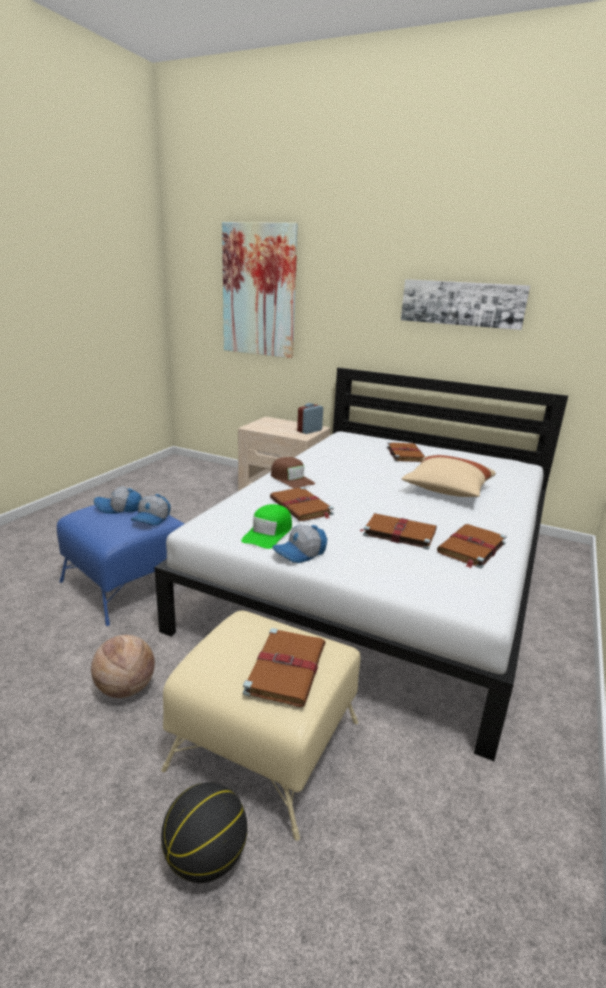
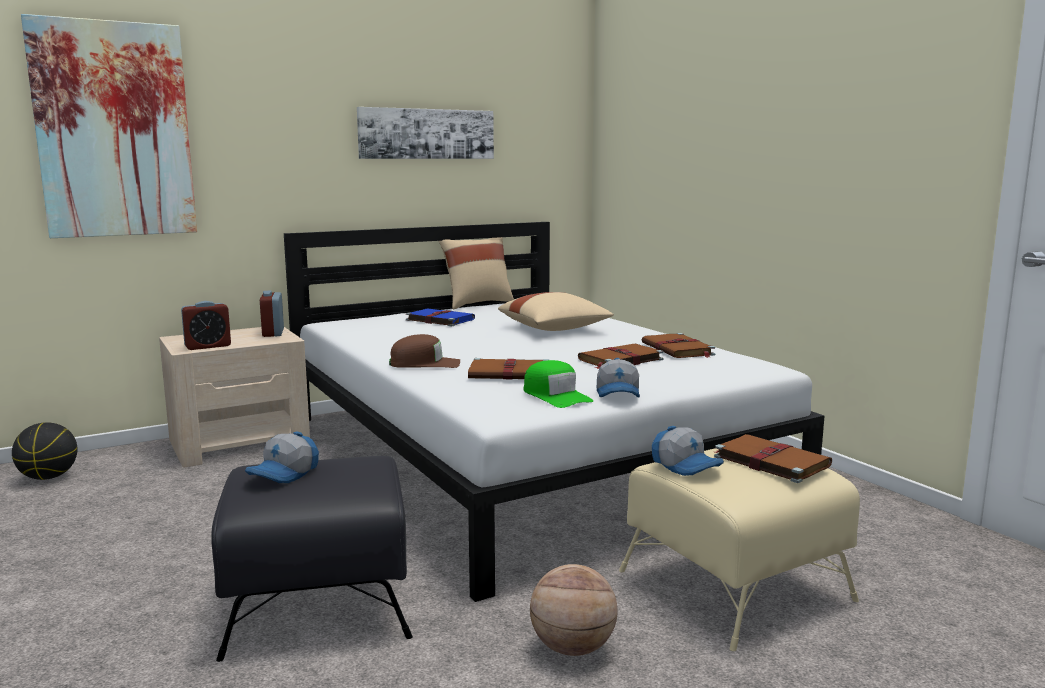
camera: 55 degrees left, 10 degrees down
blue ottoman [57,505,184,626] -> black ottoman [211,456,413,662]
cap [131,494,171,526] -> cap moved to [652,426,724,476]
basketball [161,782,247,883] -> basketball moved to [12,422,78,480]
brown book [387,442,425,462] -> blue book [406,308,475,326]
none -> alarm clock [181,301,231,350]
none -> beige pillow [439,237,514,309]

